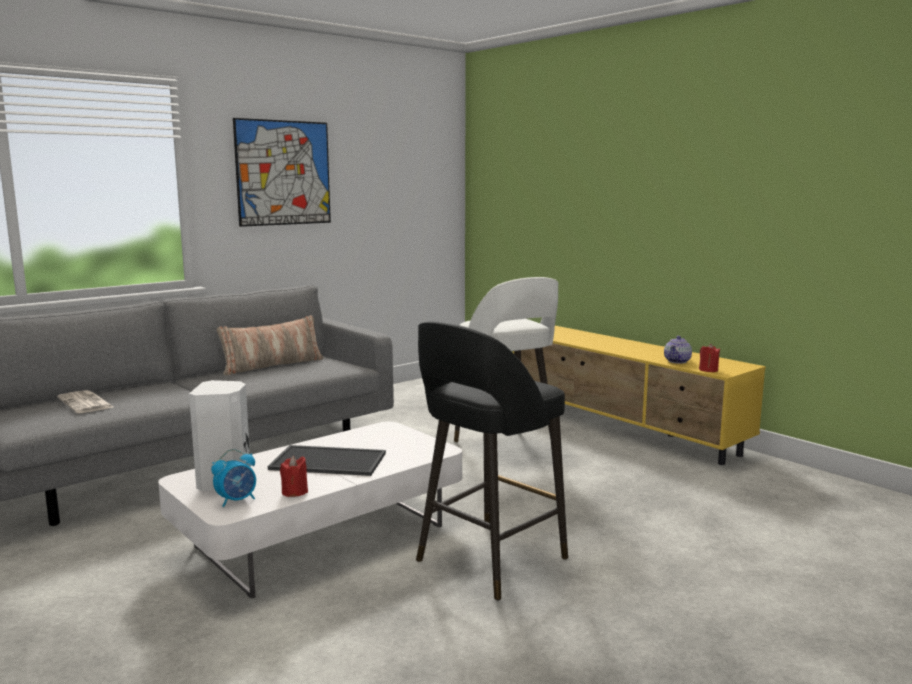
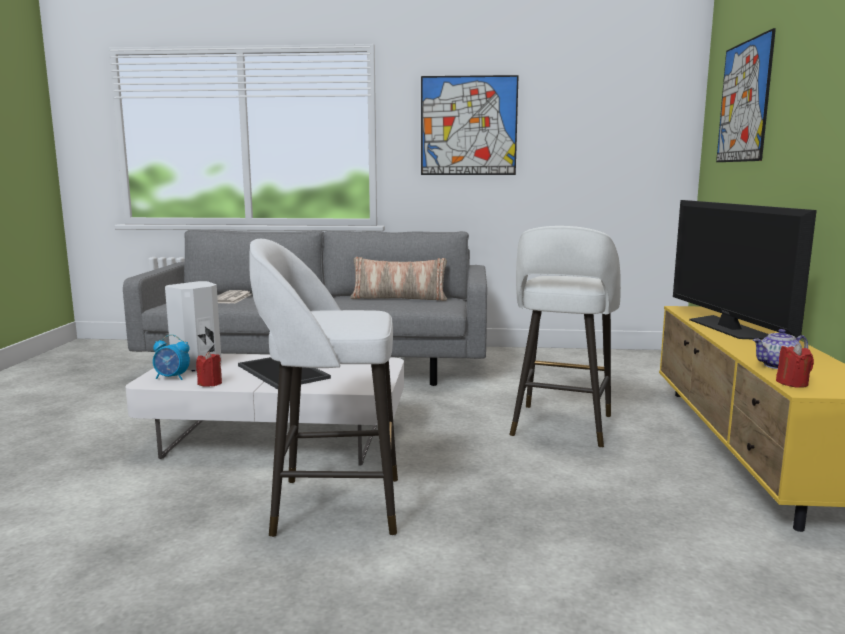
camera: 45 degrees right, 0 degrees up
black stool [416,321,568,600] -> white stool [249,239,398,537]
none -> television [673,200,817,340]
none -> picture [716,28,776,162]

